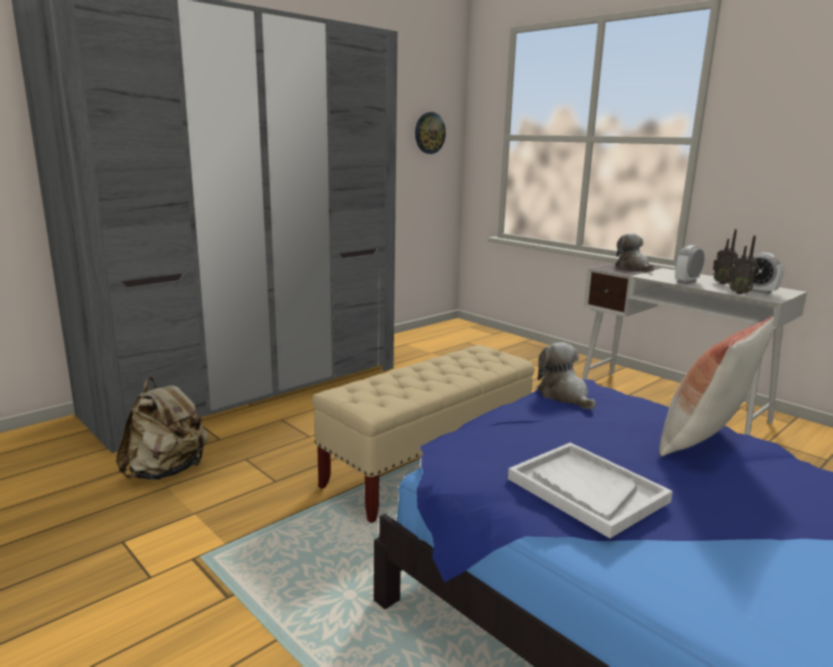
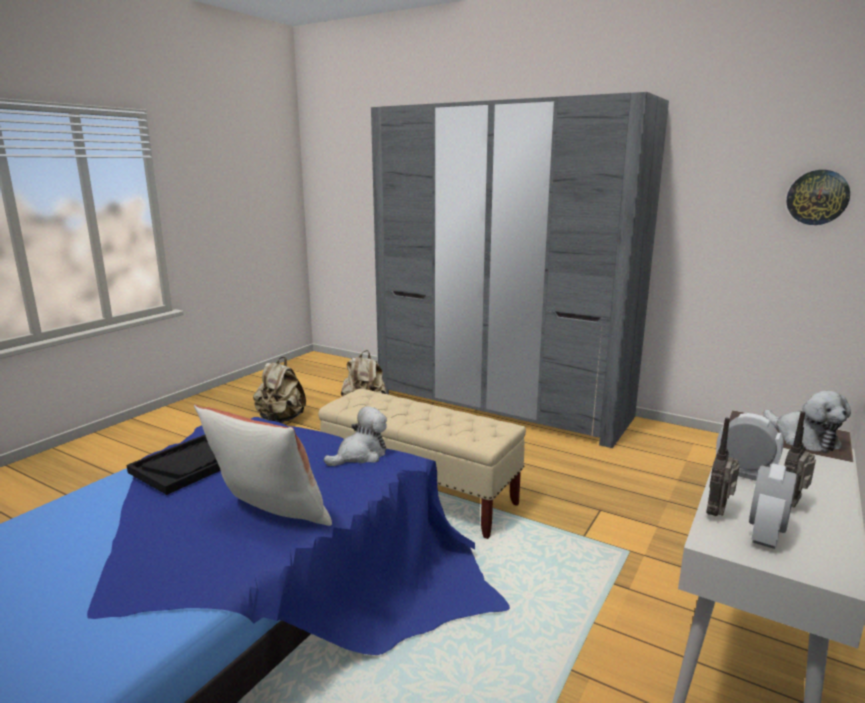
camera: 75 degrees right, 0 degrees up
white tray [508,443,673,538] -> black tray [126,435,221,495]
plush toy [615,233,655,271] -> plush toy turned 105 degrees clockwise [763,391,851,453]
none -> beige backpack [253,357,306,423]

